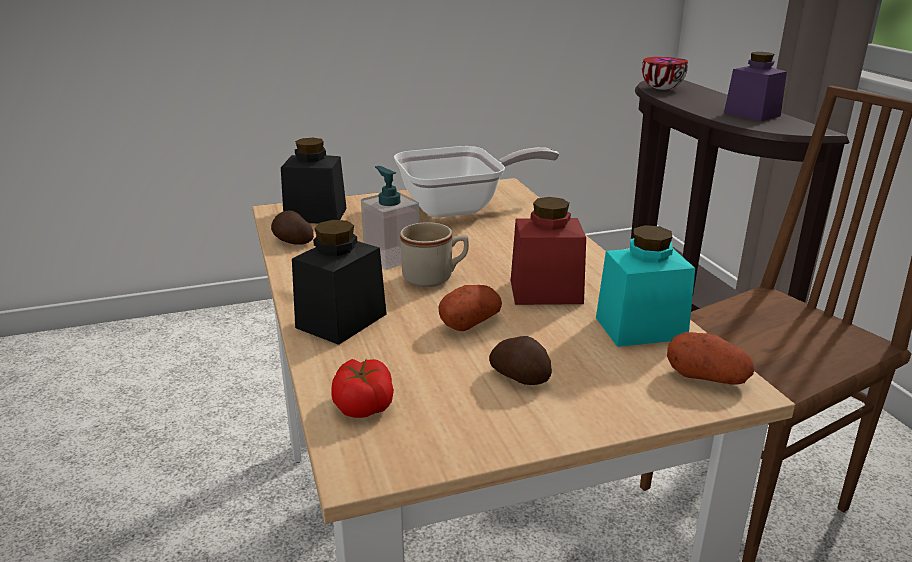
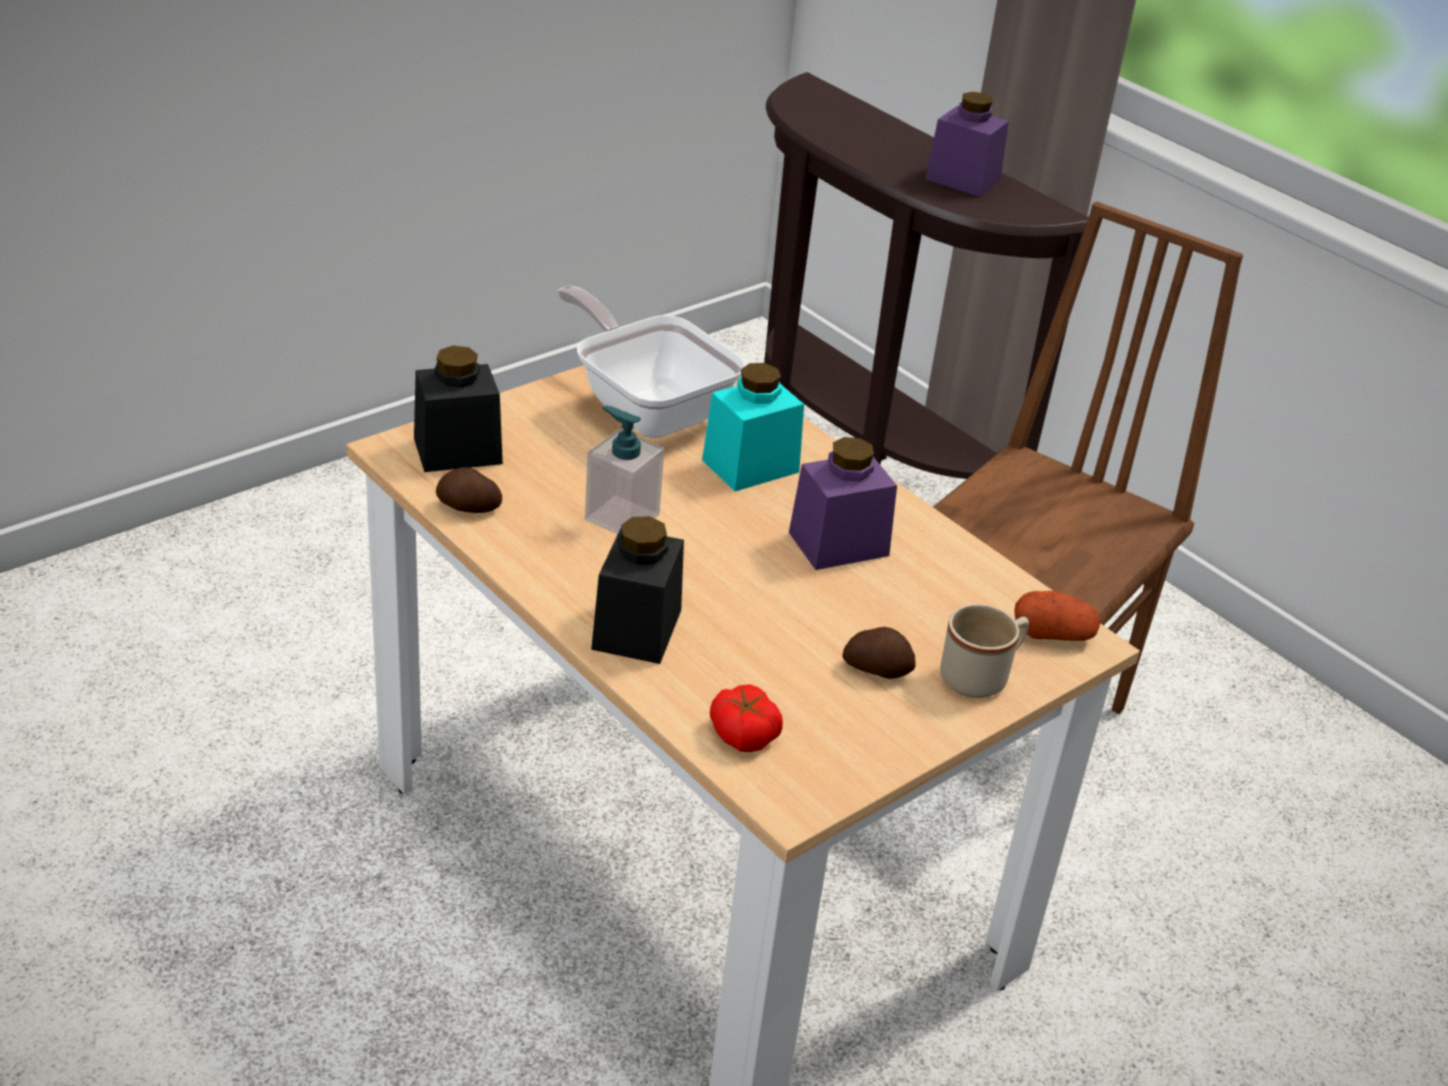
camera: 25 degrees left, 10 degrees up
frying pan [394,146,559,218] -> frying pan turned 90 degrees counterclockwise [557,286,746,438]
beige mug [400,222,469,287] -> beige mug moved to [940,604,1029,698]
potato [438,285,502,331] -> none
red jar [511,197,586,305] -> purple jar [789,437,897,570]
turquoise jar [596,225,695,347] -> turquoise jar moved to [702,363,804,491]
bowl [642,57,688,90] -> none

